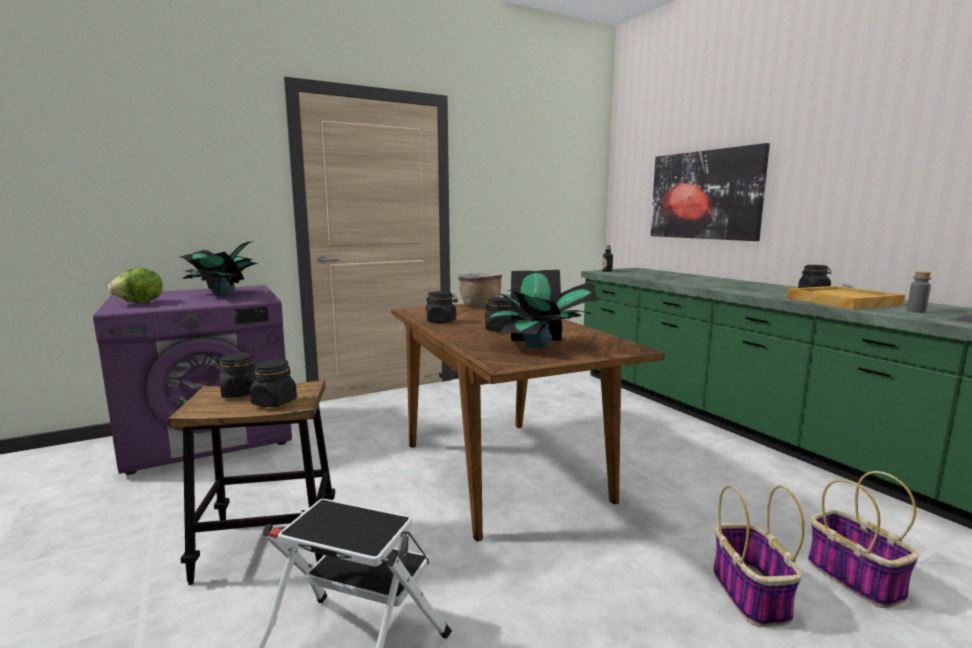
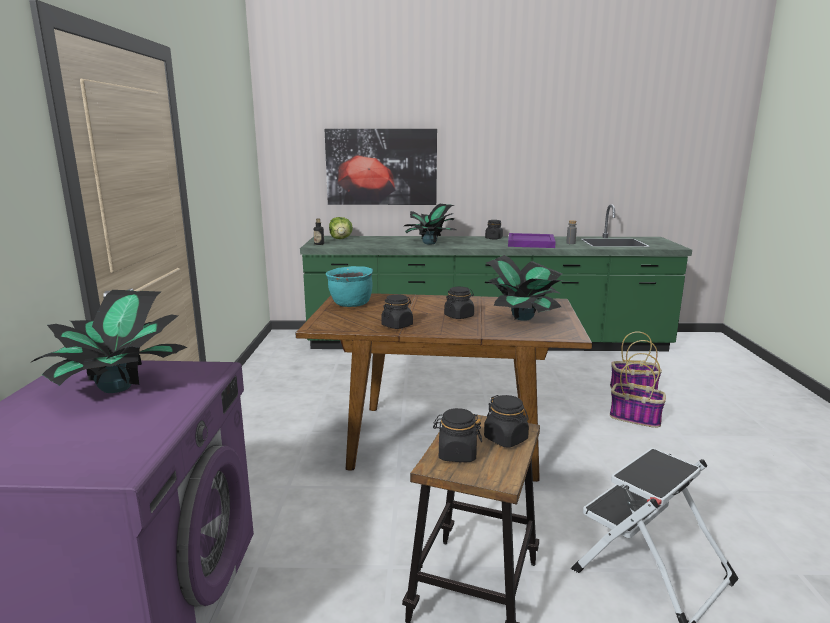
camera: 60 degrees left, 5 degrees up
lettuce [108,268,163,303] -> lettuce moved to [329,217,353,239]
brown cooking pot [457,273,502,308] -> turquoise cooking pot [326,266,373,307]
beige tray [787,286,905,309] -> purple tray [508,233,556,248]
none -> potted plant [404,204,456,245]

